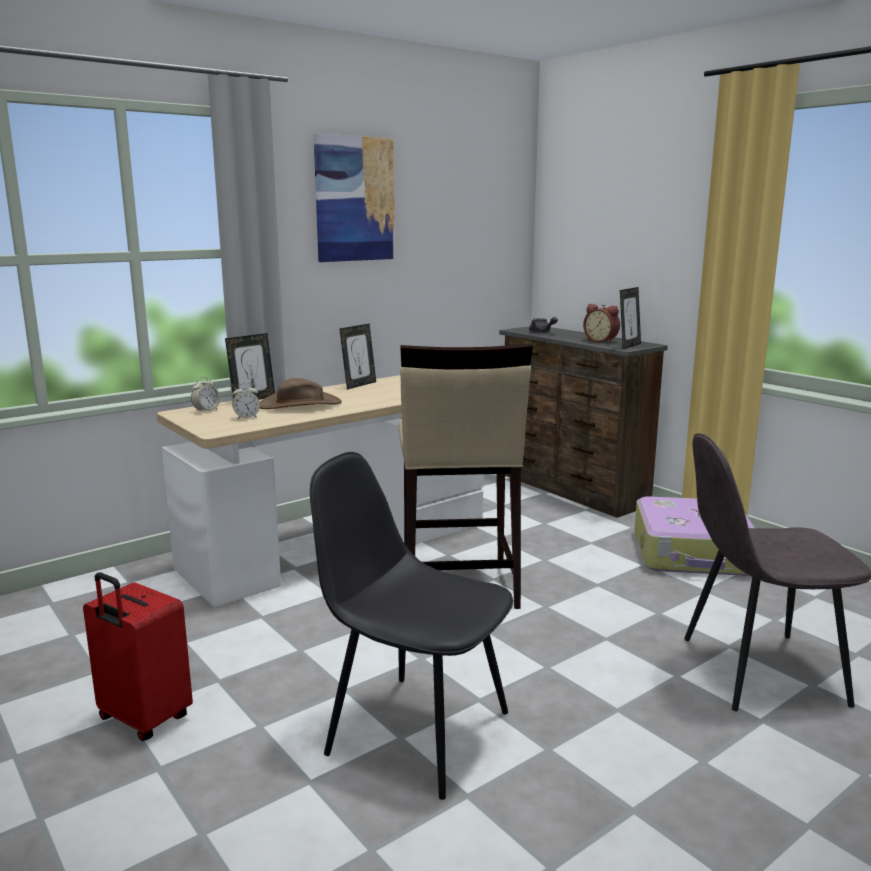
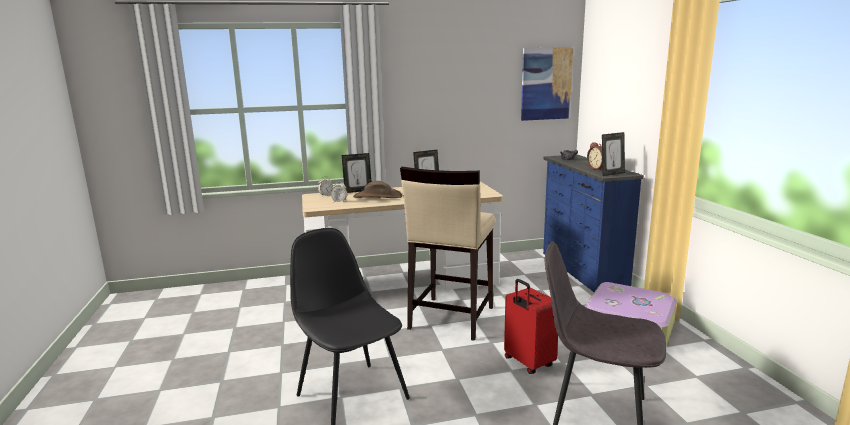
camera: 25 degrees right, 0 degrees up
red suitcase [83,572,193,741] -> red suitcase moved to [504,279,558,374]
picture [313,134,395,262] -> picture moved to [521,47,574,121]
brown dresser [499,326,668,518] -> blue dresser [543,154,644,292]

